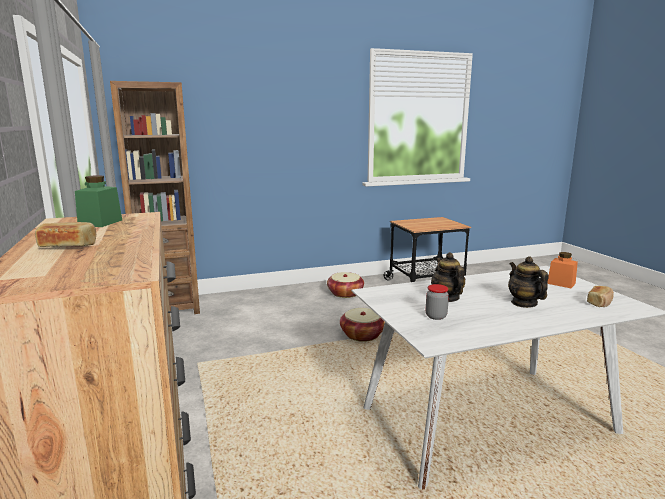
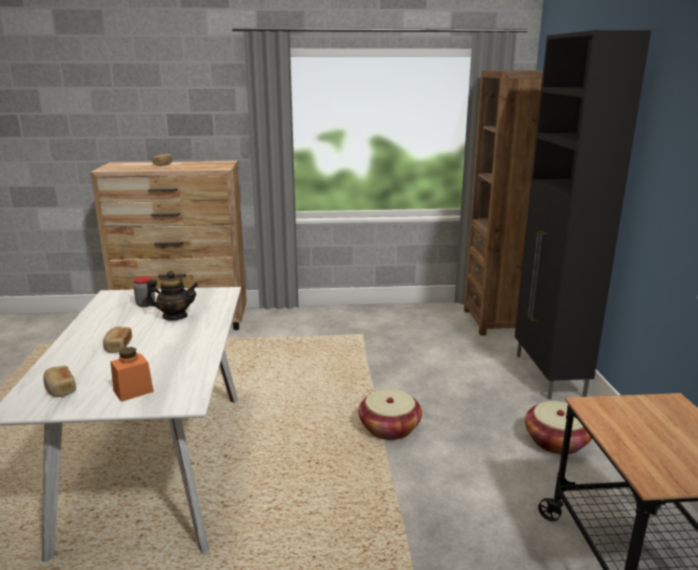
camera: 105 degrees right, 5 degrees up
green jar [75,175,122,227] -> none
teapot [508,256,549,308] -> bread [103,326,132,353]
none -> black cabinet [515,30,651,399]

